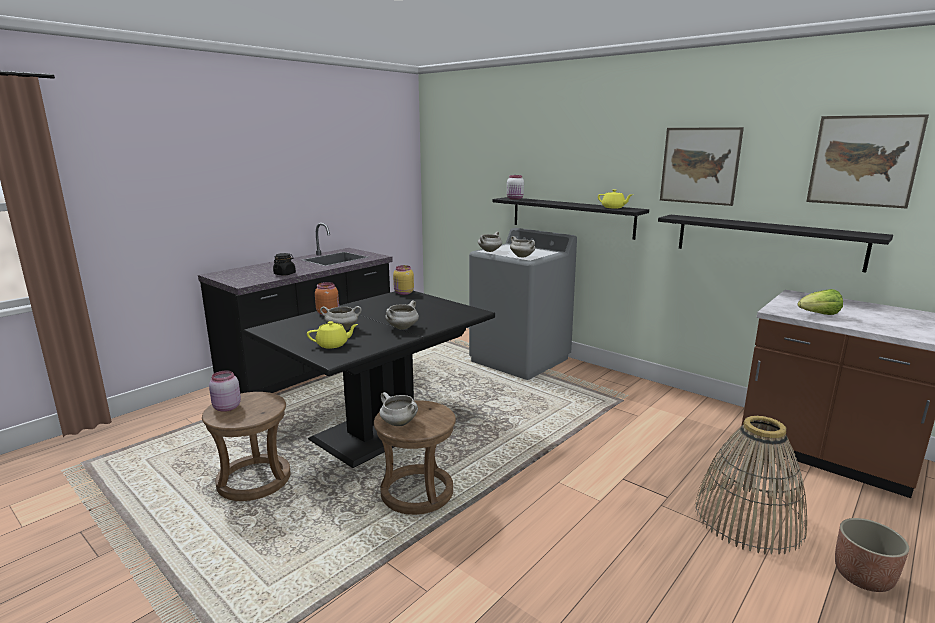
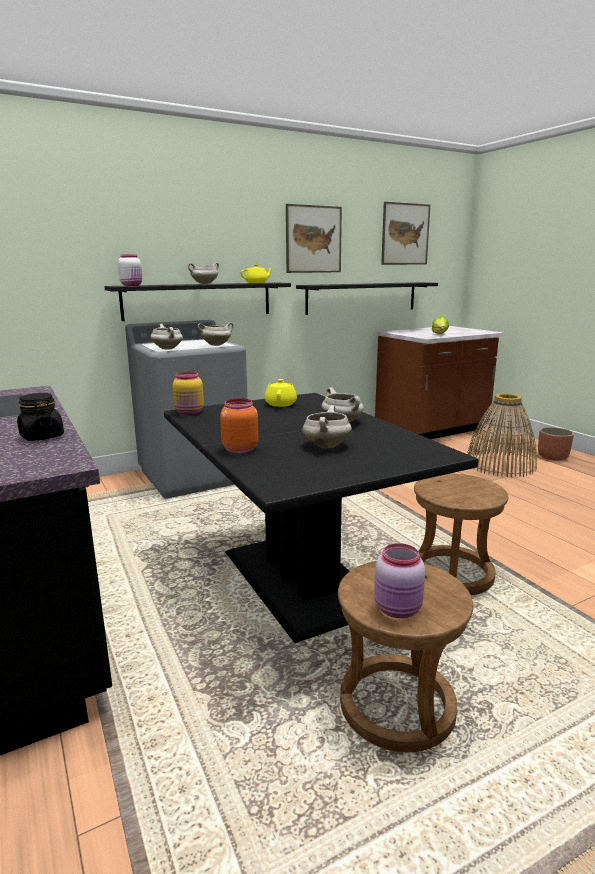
camera: 70 degrees left, 0 degrees up
yellow teapot [307,321,358,349] -> yellow teapot moved to [265,379,297,407]
white cooking pot [380,392,418,426] -> white cooking pot moved to [188,262,219,284]

